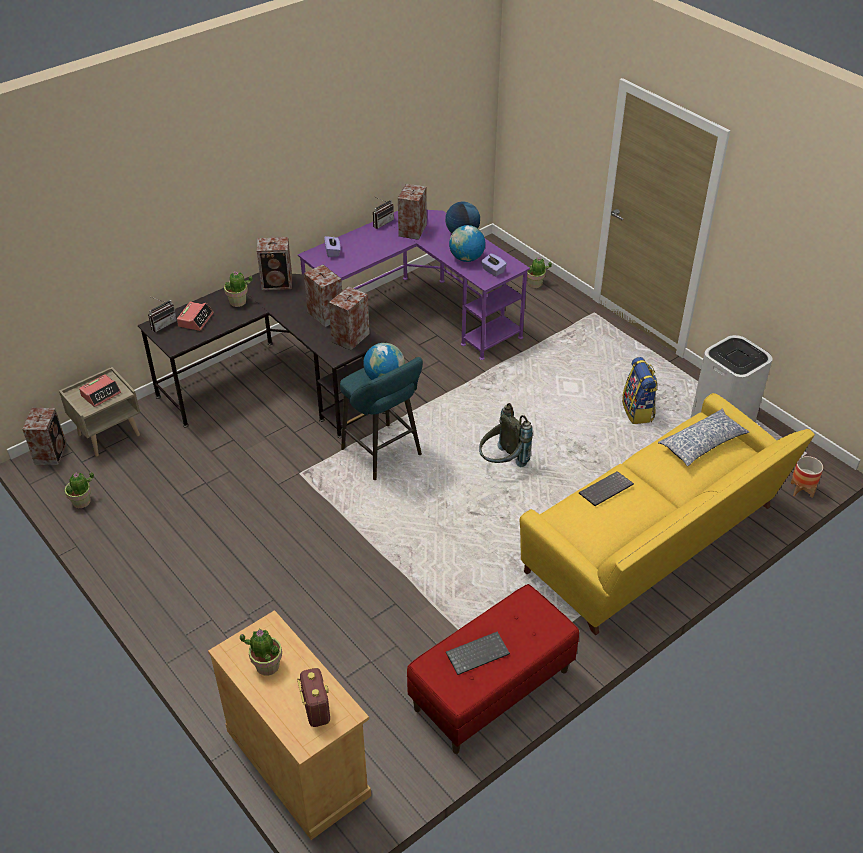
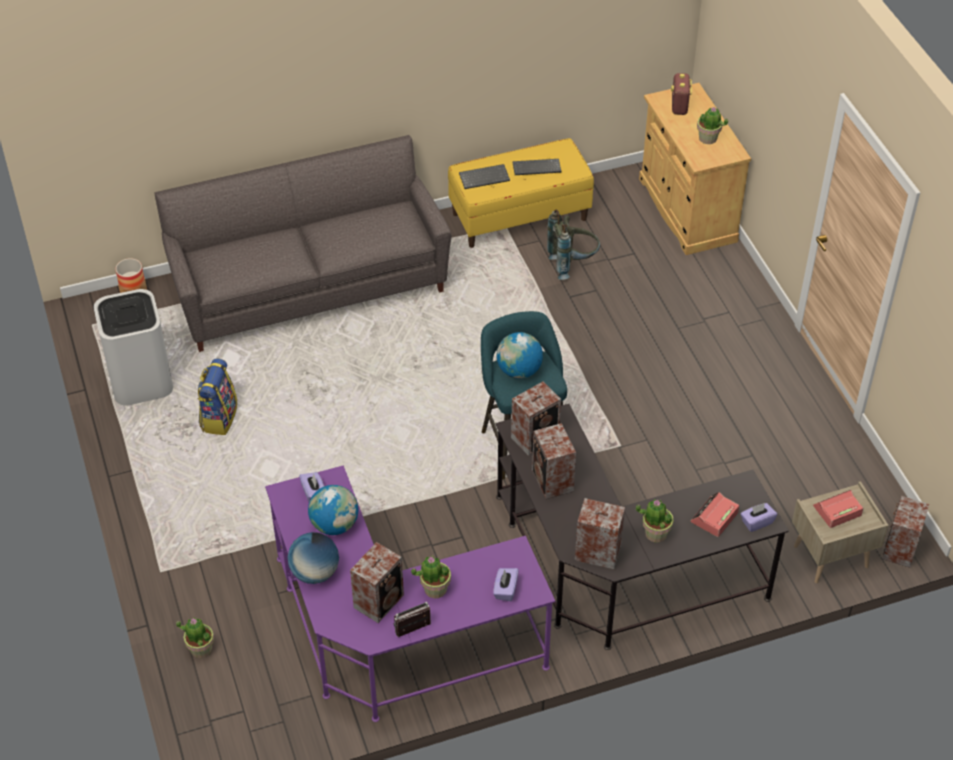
camera: 160 degrees left, 5 degrees up
potted plant [65,472,94,508] -> potted plant moved to [411,556,451,599]
radio [148,297,177,332] -> purple tissue box [741,503,777,532]
red bench [407,584,579,754] -> yellow bench [448,138,594,248]
grey backpack [479,403,533,467] -> grey backpack moved to [547,209,600,280]
yellow sofa [520,393,815,635] -> grey sofa [154,135,452,352]
keyboard [579,471,634,506] -> keyboard moved to [459,164,510,189]
pillow [658,408,749,466] -> none

